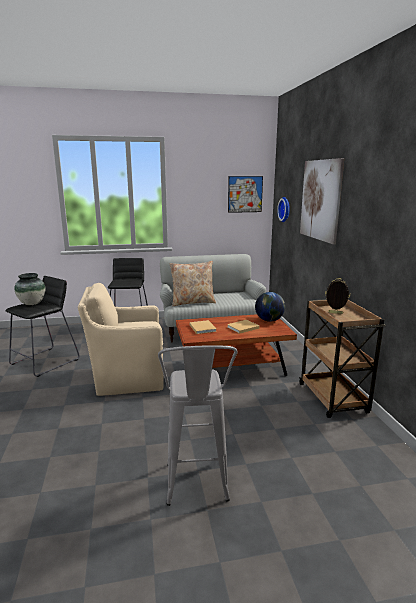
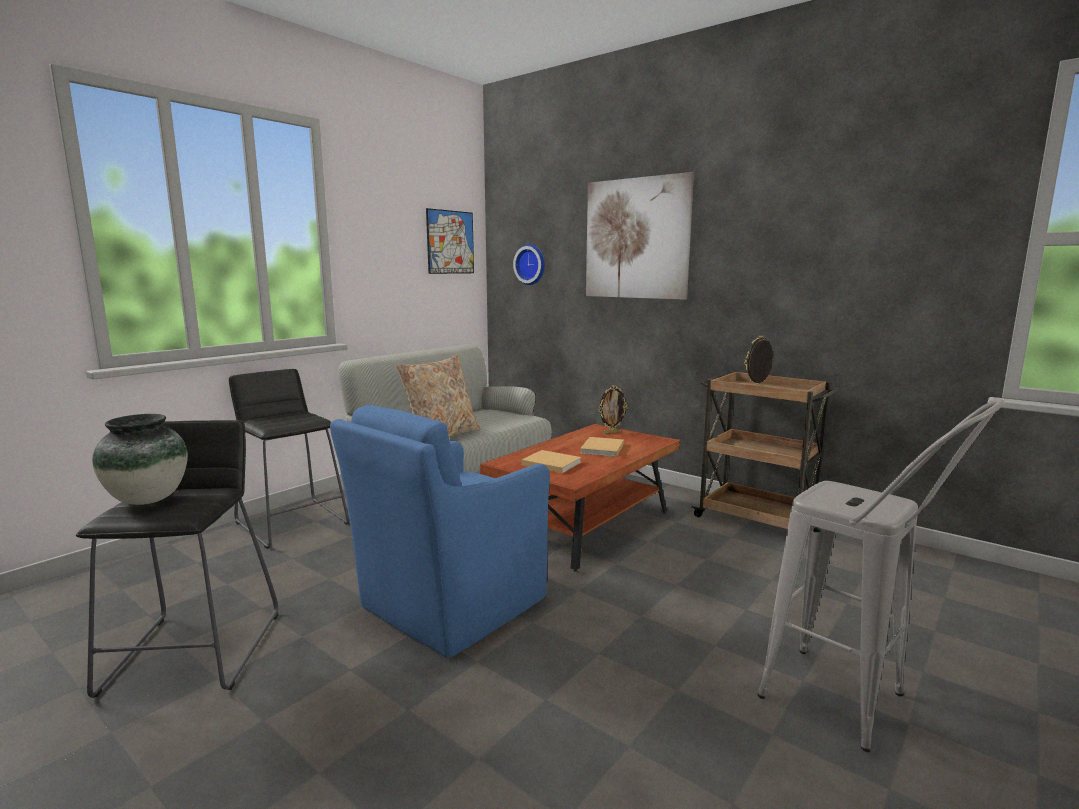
camera: 40 degrees left, 5 degrees down
beige armchair [78,283,164,396] -> blue armchair [330,405,550,658]
globe [255,292,285,322] -> picture frame [598,385,628,434]

